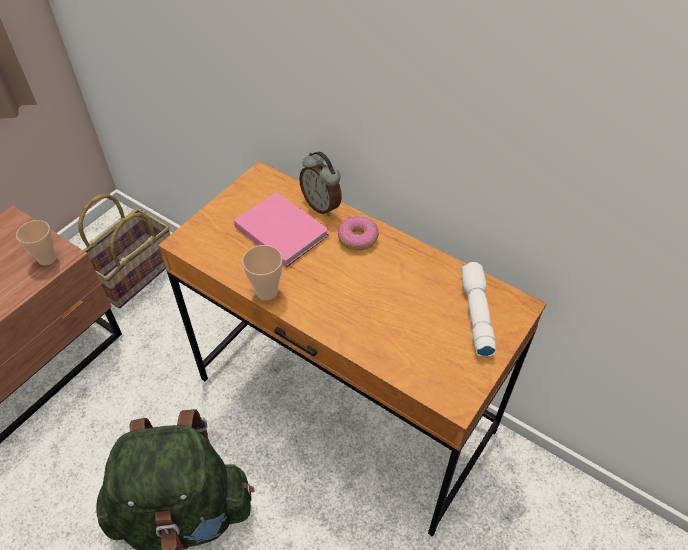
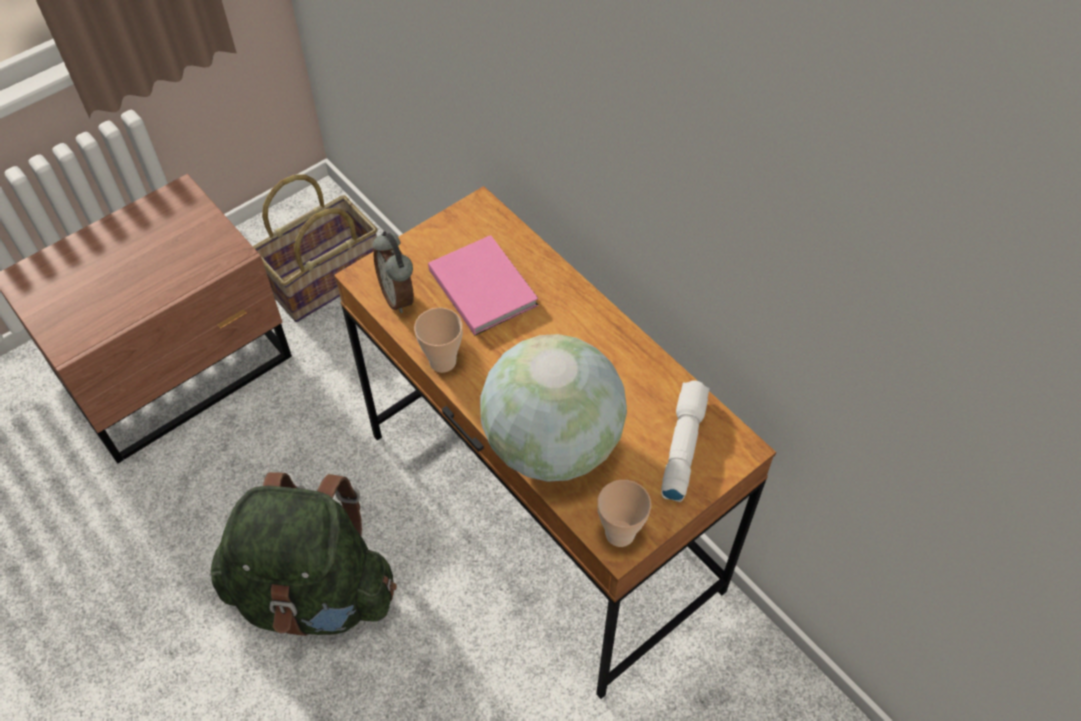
camera: 15 degrees right, 5 degrees up
cup [16,220,57,265] -> cup moved to [597,480,651,547]
alarm clock [299,151,342,216] -> alarm clock moved to [373,231,414,313]
donut [338,216,379,250] -> none
none -> globe [480,334,627,482]

